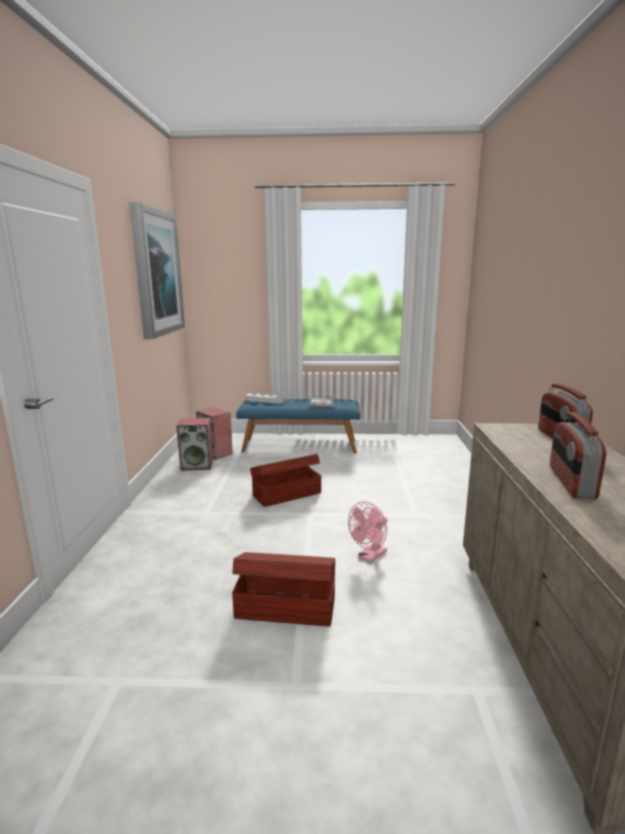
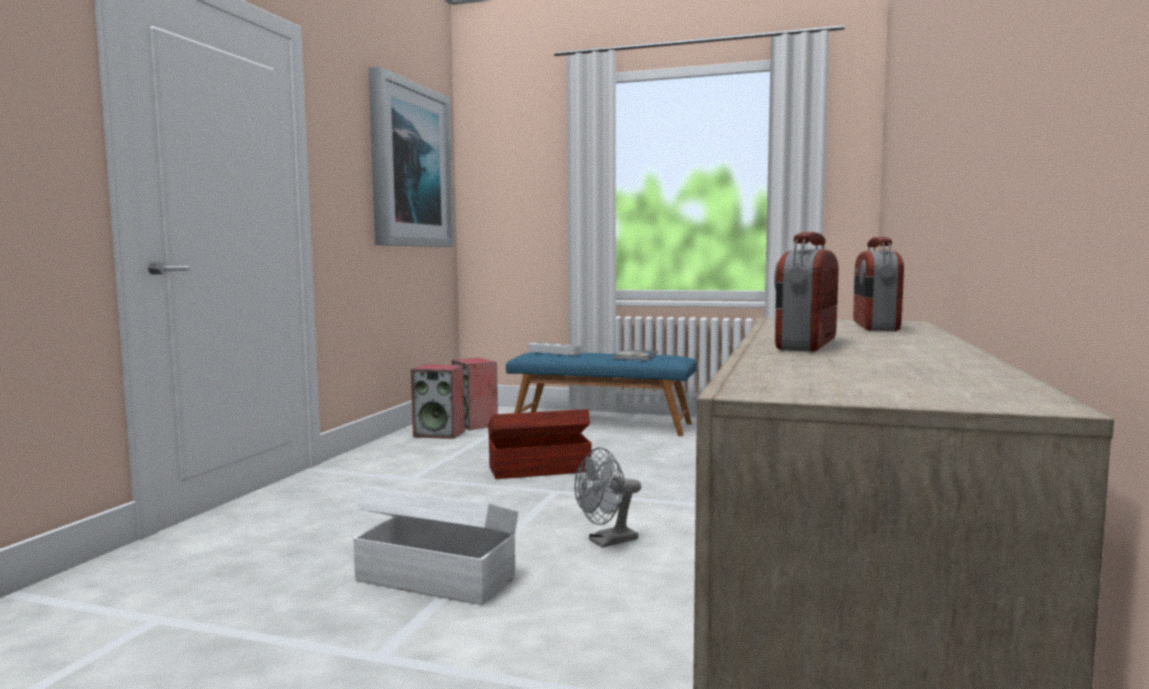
camera: 15 degrees right, 10 degrees down
brown storage box [232,552,335,627] -> white storage box [353,486,518,605]
pink fan [348,502,388,563] -> grey fan [574,447,641,548]

